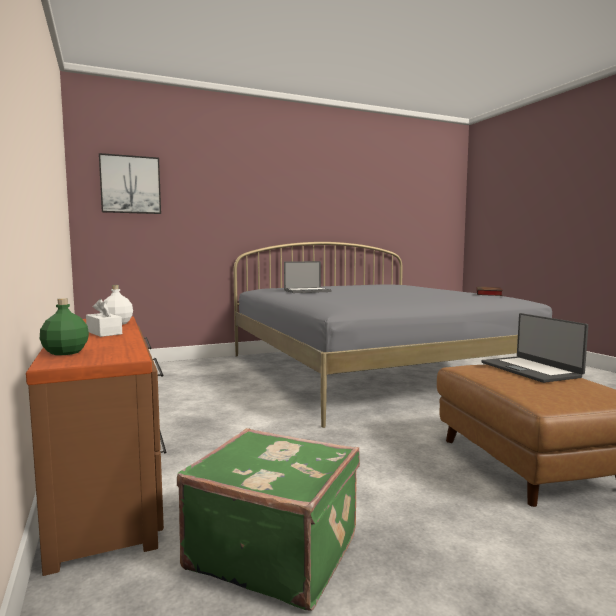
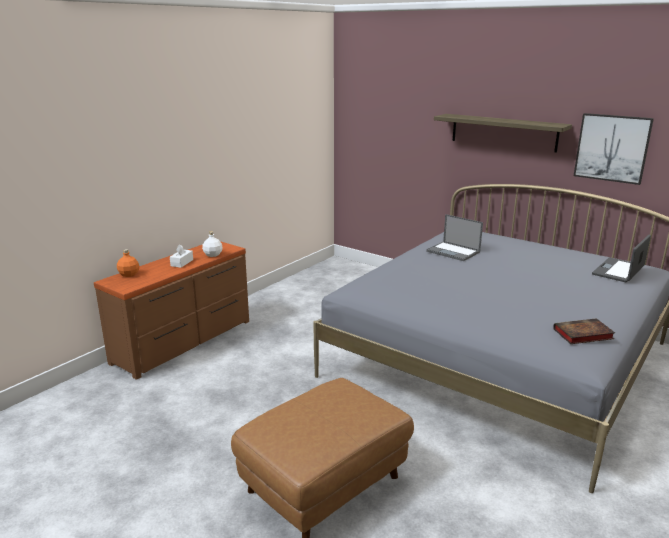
camera: 60 degrees right, 15 degrees up
green bottle [40,298,89,355] -> orange bottle [117,249,139,277]
picture [99,153,161,214] -> picture moved to [574,113,654,185]
green suitcase [177,428,360,611] -> none
laptop [482,313,588,383] -> laptop moved to [592,235,651,282]
none -> shelf [434,114,572,152]

